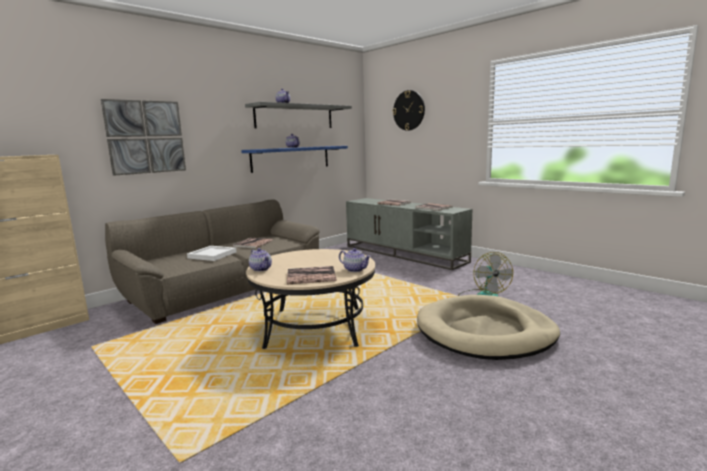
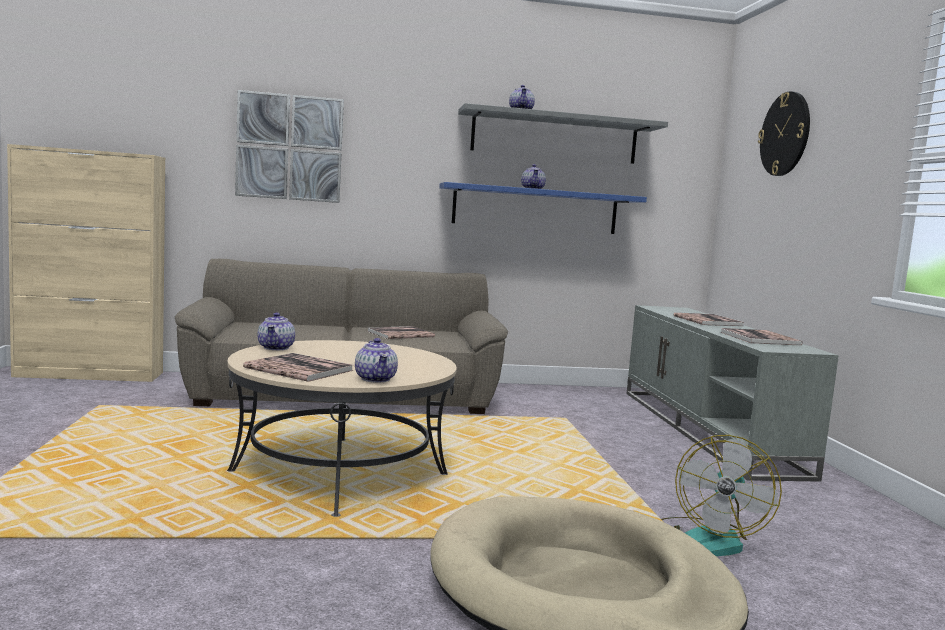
camera: 35 degrees right, 5 degrees down
white tray [187,246,236,261] -> none

